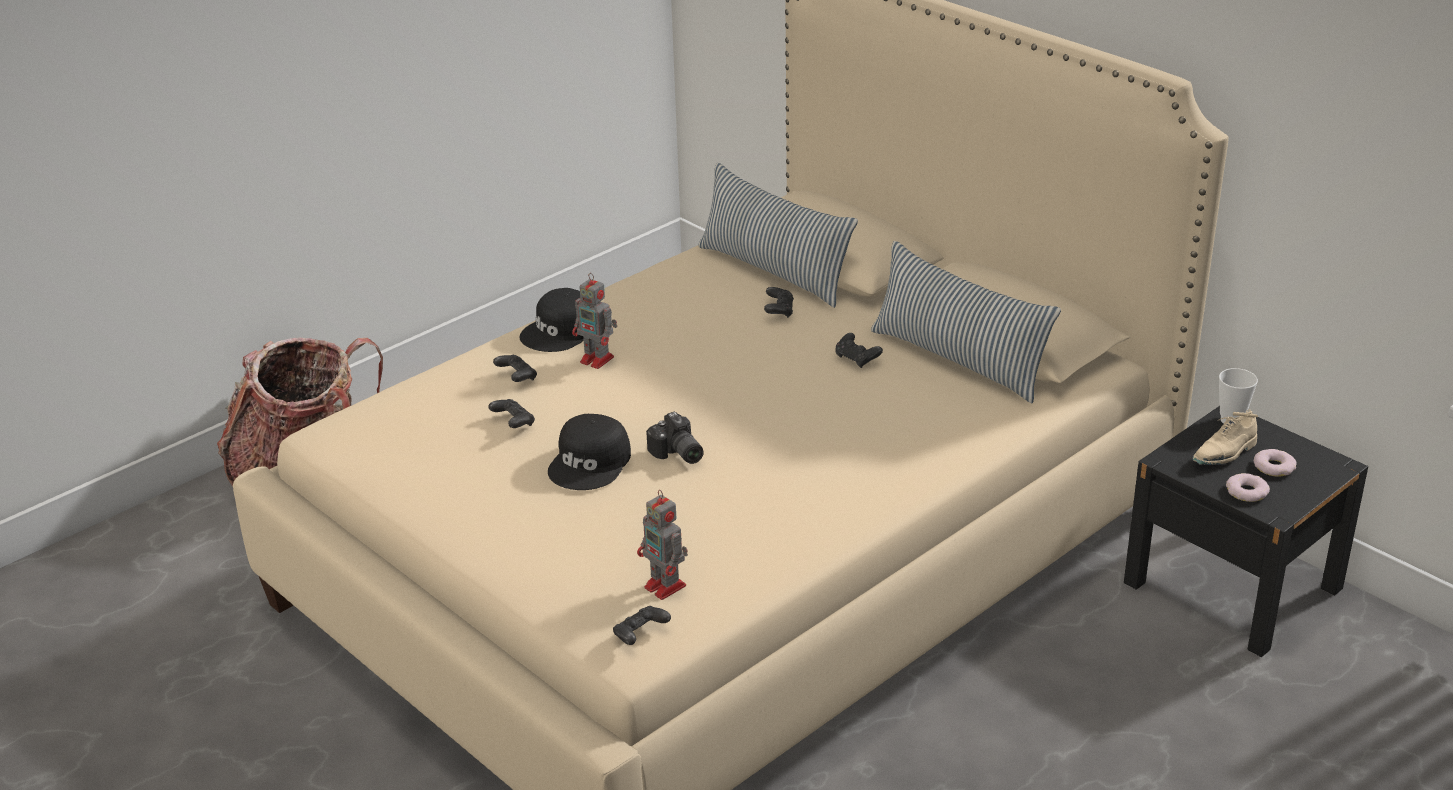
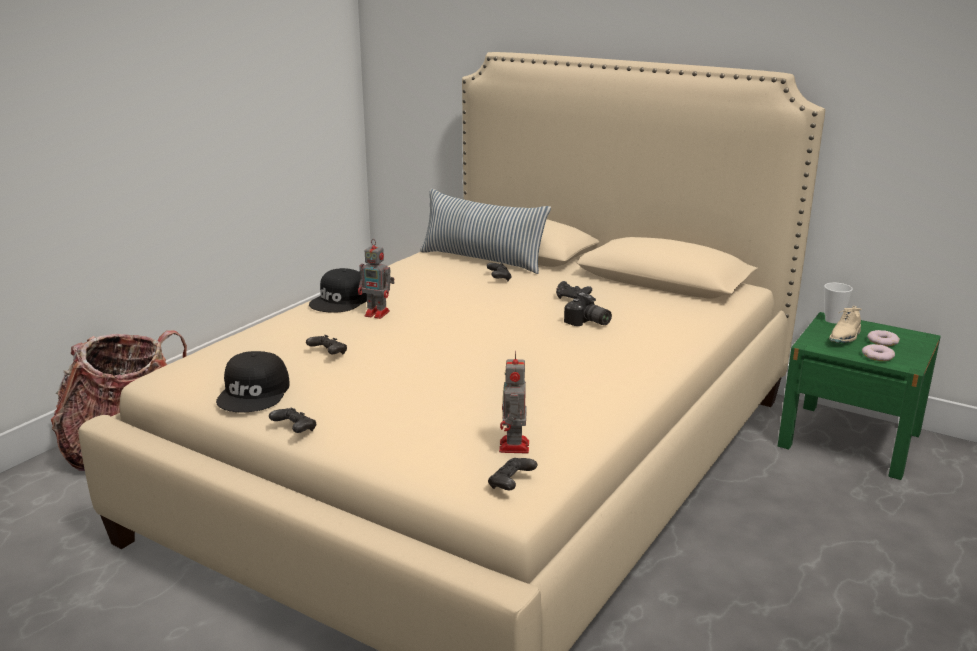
camera: 15 degrees left, 10 degrees down
black game controller [493,355,537,382] -> black game controller moved to [269,408,316,433]
black cap [548,414,631,490] -> black cap moved to [216,351,290,413]
toy robot [637,490,688,600] -> toy robot turned 60 degrees clockwise [499,350,529,454]
camera [646,412,704,464] -> camera moved to [564,292,612,326]
pillow [871,241,1061,403] -> none
black nightstand [1124,406,1368,657] -> green nightstand [778,312,941,480]

